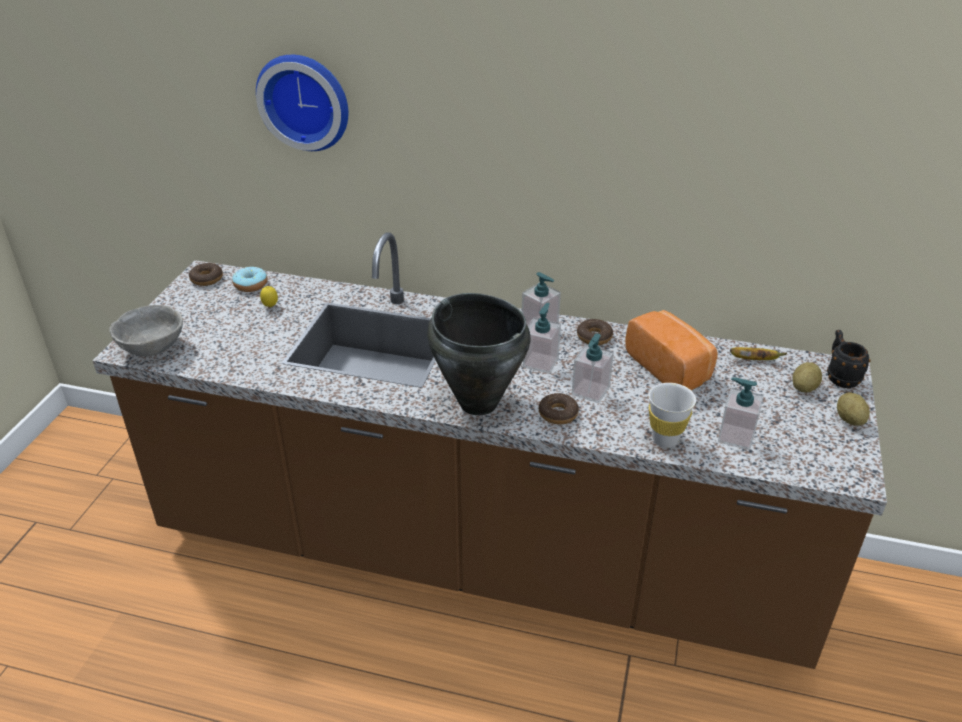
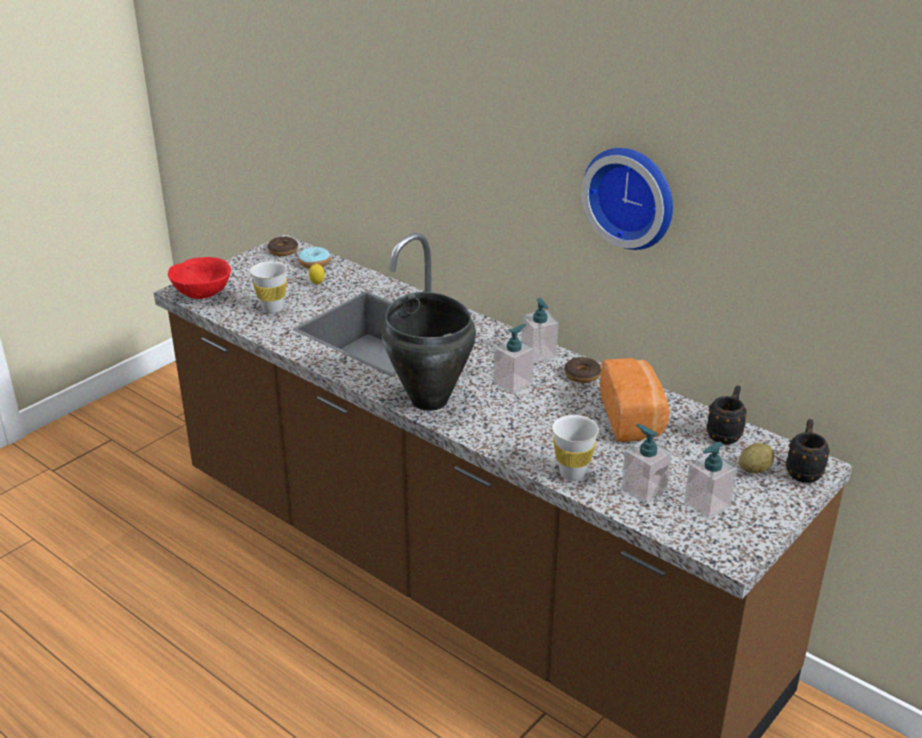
camera: 25 degrees right, 5 degrees down
grey bowl [109,305,183,357] -> red bowl [168,257,231,299]
wall clock [256,55,348,151] -> wall clock moved to [581,148,673,250]
donut [539,393,579,424] -> none
soap dispenser [572,333,614,403] -> soap dispenser moved to [684,442,737,519]
banana [730,347,787,360] -> black mug [706,385,747,444]
potato [837,392,870,426] -> none
none -> white cup [250,261,287,314]

